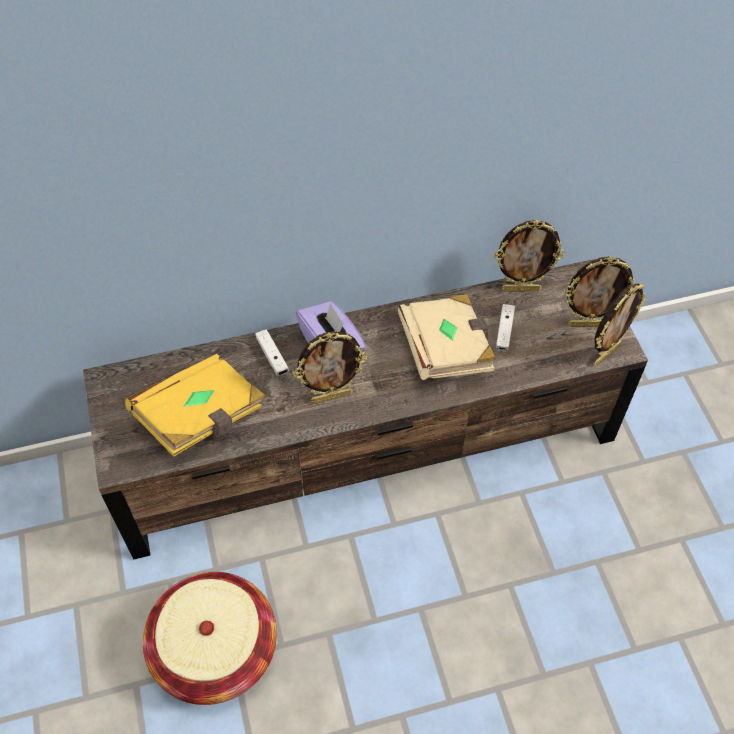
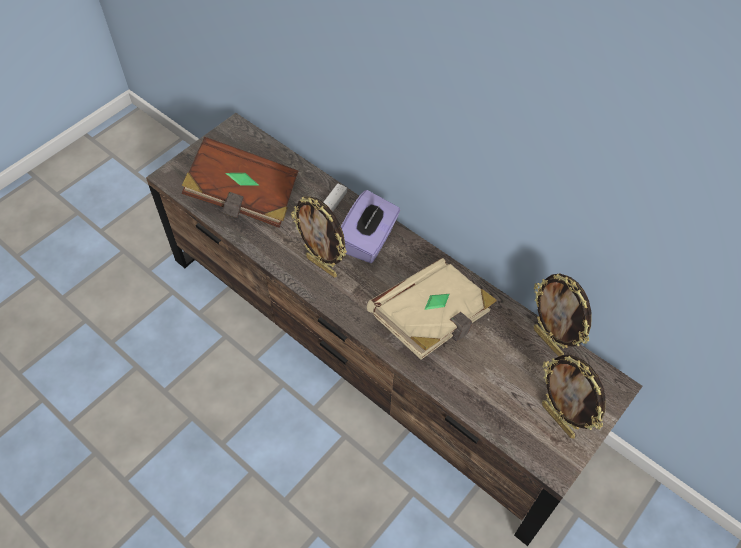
camera: 55 degrees right, 0 degrees up
yellow book [125,354,266,456] -> brown book [181,137,298,228]
basket [143,572,277,705] -> none
white game controller [496,304,515,352] -> none
picture frame [594,284,645,366] -> none

